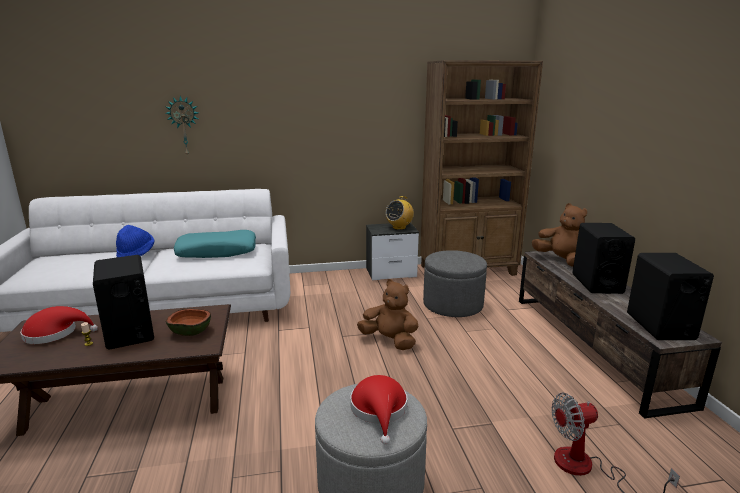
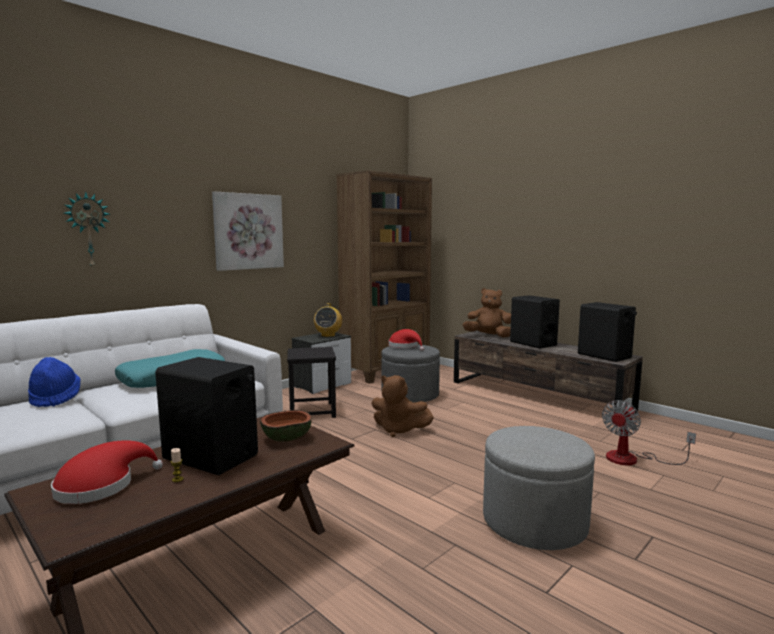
camera: 35 degrees left, 10 degrees down
red hat [350,375,407,445] -> red hat moved to [388,329,424,351]
brown plush toy [357,279,418,350] -> brown plush toy turned 150 degrees counterclockwise [371,375,434,437]
none -> picture [212,192,284,271]
none -> black stool [287,347,336,418]

